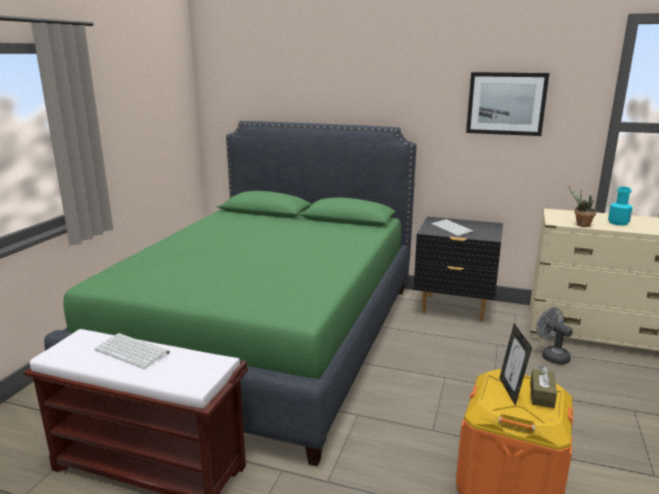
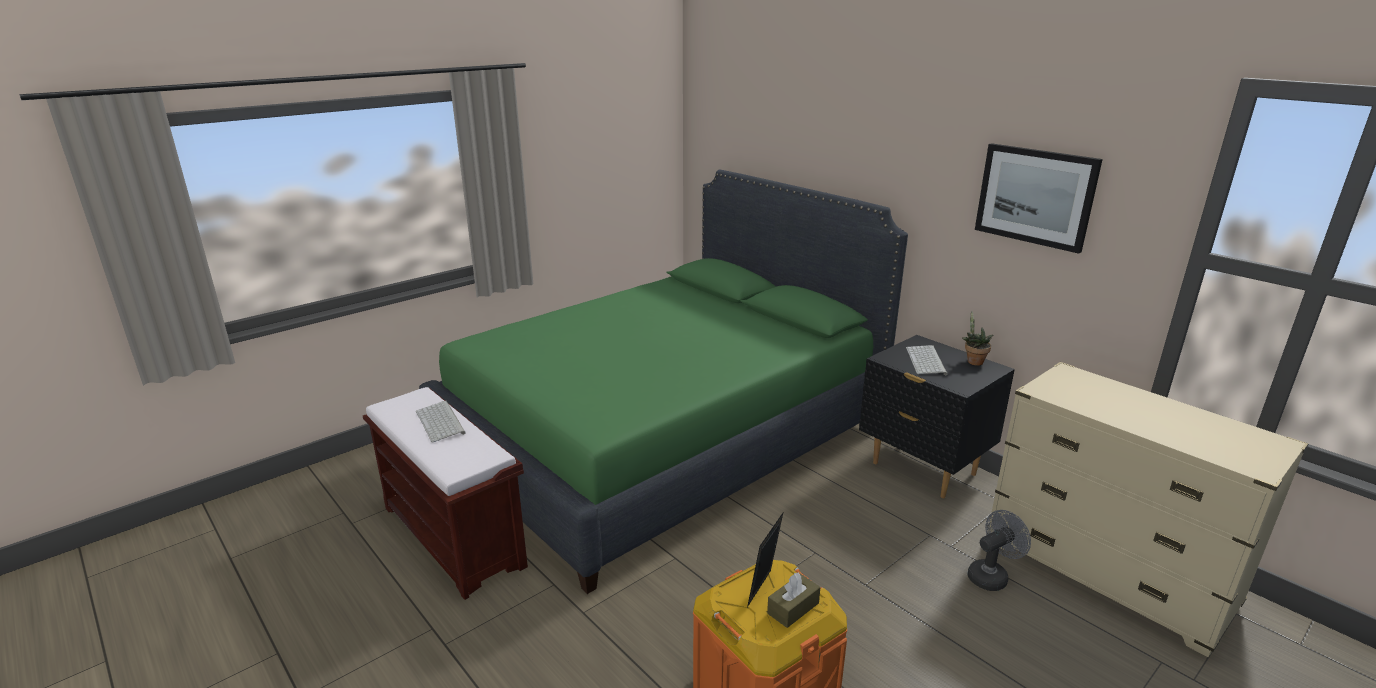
camera: 30 degrees right, 5 degrees up
grey fan [537,307,573,364] -> grey fan turned 60 degrees clockwise [967,510,1031,591]
potted plant [569,186,597,227] -> potted plant moved to [962,311,993,366]
turquoise bottle [608,187,633,225] -> none

